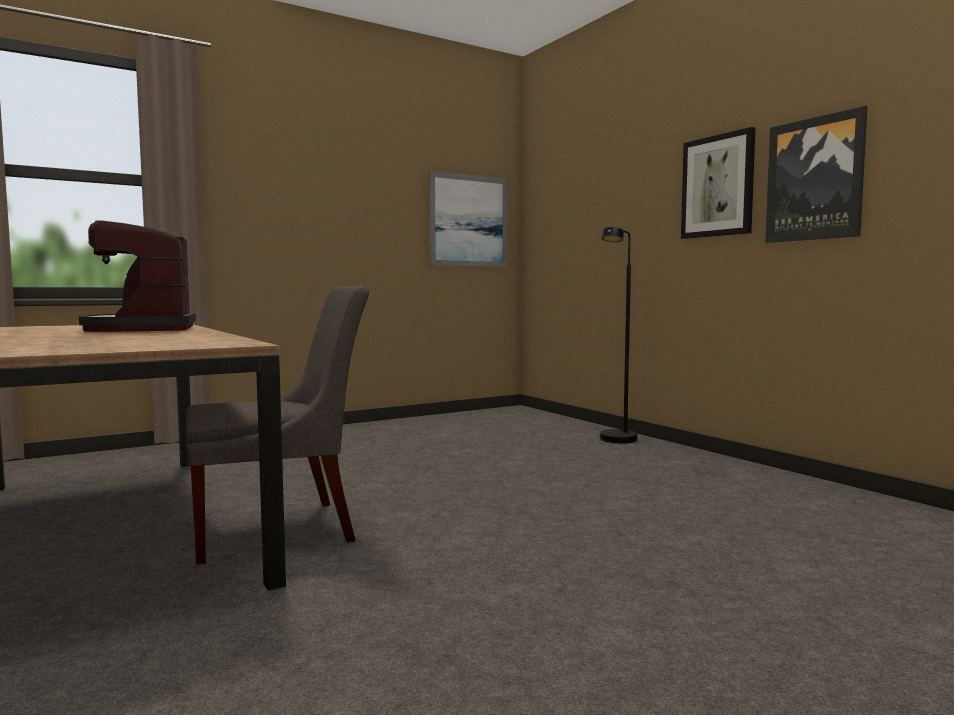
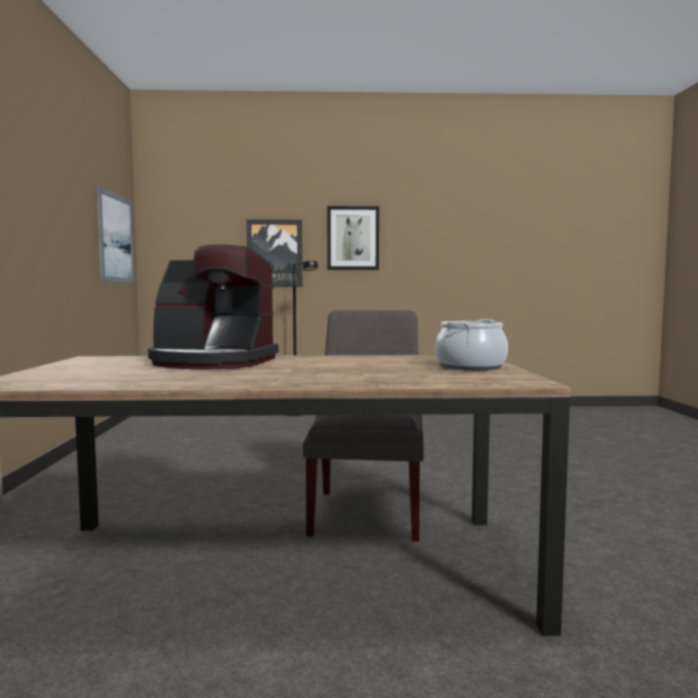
camera: 60 degrees left, 0 degrees up
picture [765,106,868,243] -> picture moved to [246,219,302,287]
none -> cooking pot [435,319,508,370]

